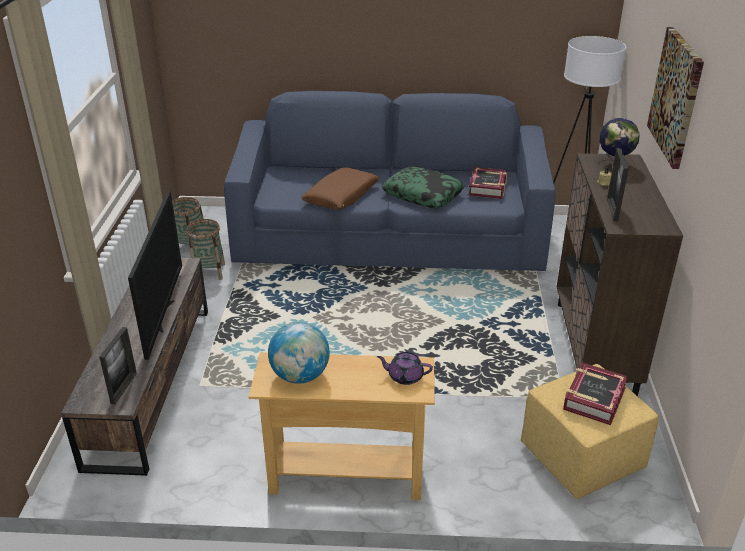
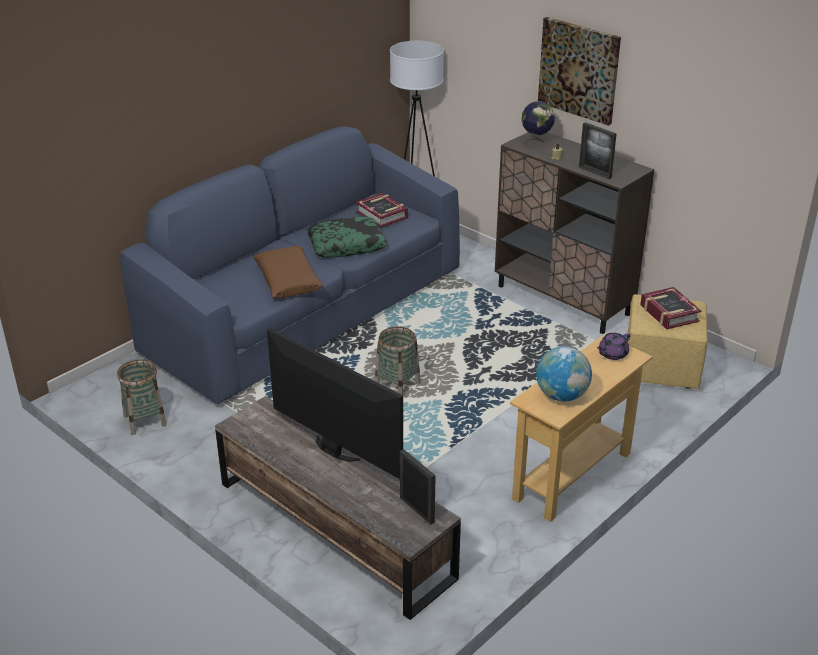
camera: 50 degrees left, 0 degrees up
basket [186,219,225,280] -> basket moved to [375,326,420,395]

